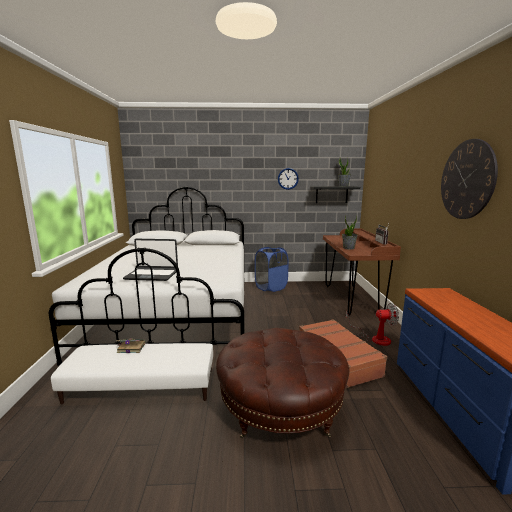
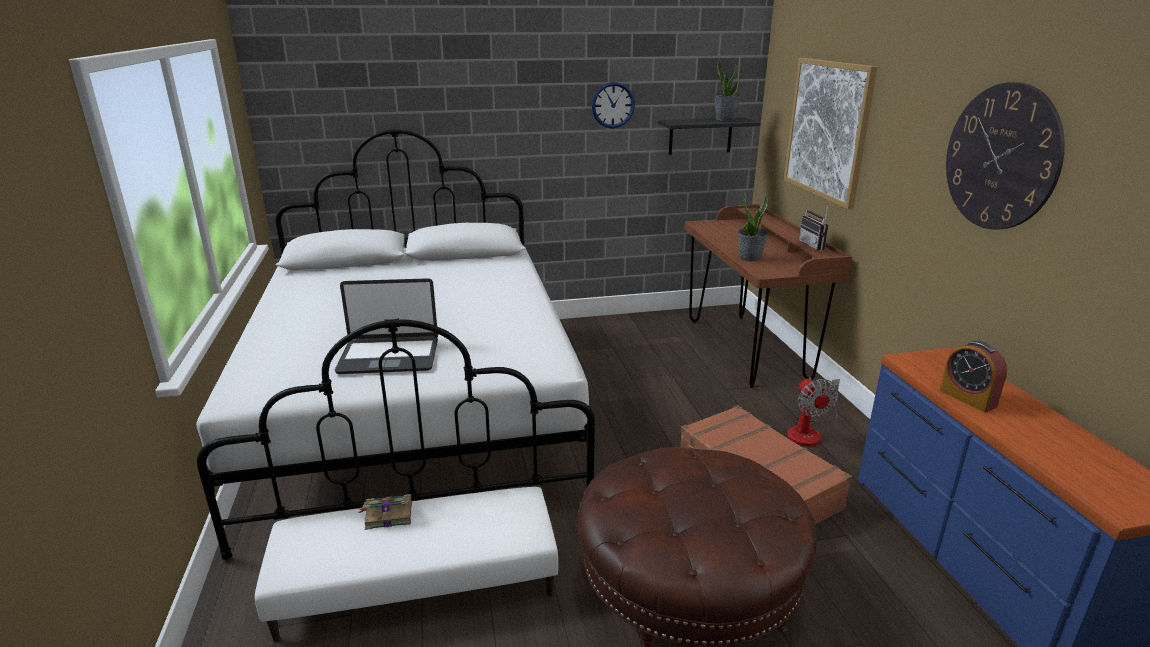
camera: 10 degrees left, 10 degrees up
blue laundry basket [255,247,289,292] -> none
fan [346,303,399,346] -> fan turned 90 degrees clockwise [787,377,840,446]
none -> picture [784,58,878,209]
none -> alarm clock [940,341,1007,412]

